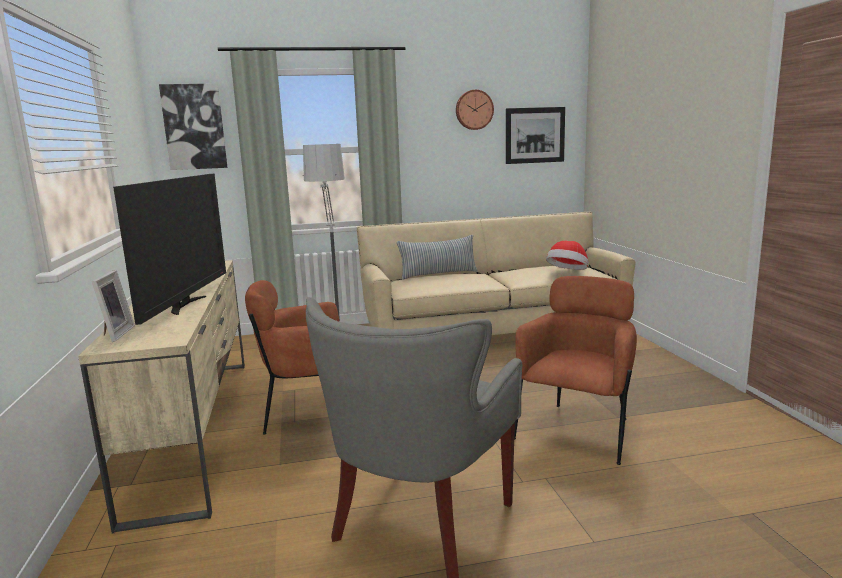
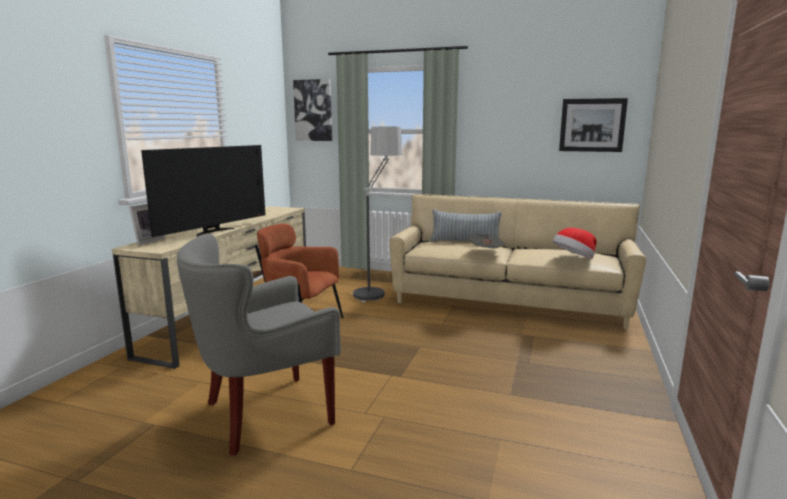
camera: 30 degrees right, 0 degrees up
wall clock [456,90,494,130] -> none
brown armchair [514,276,637,465] -> none
none -> newspaper [467,234,505,248]

